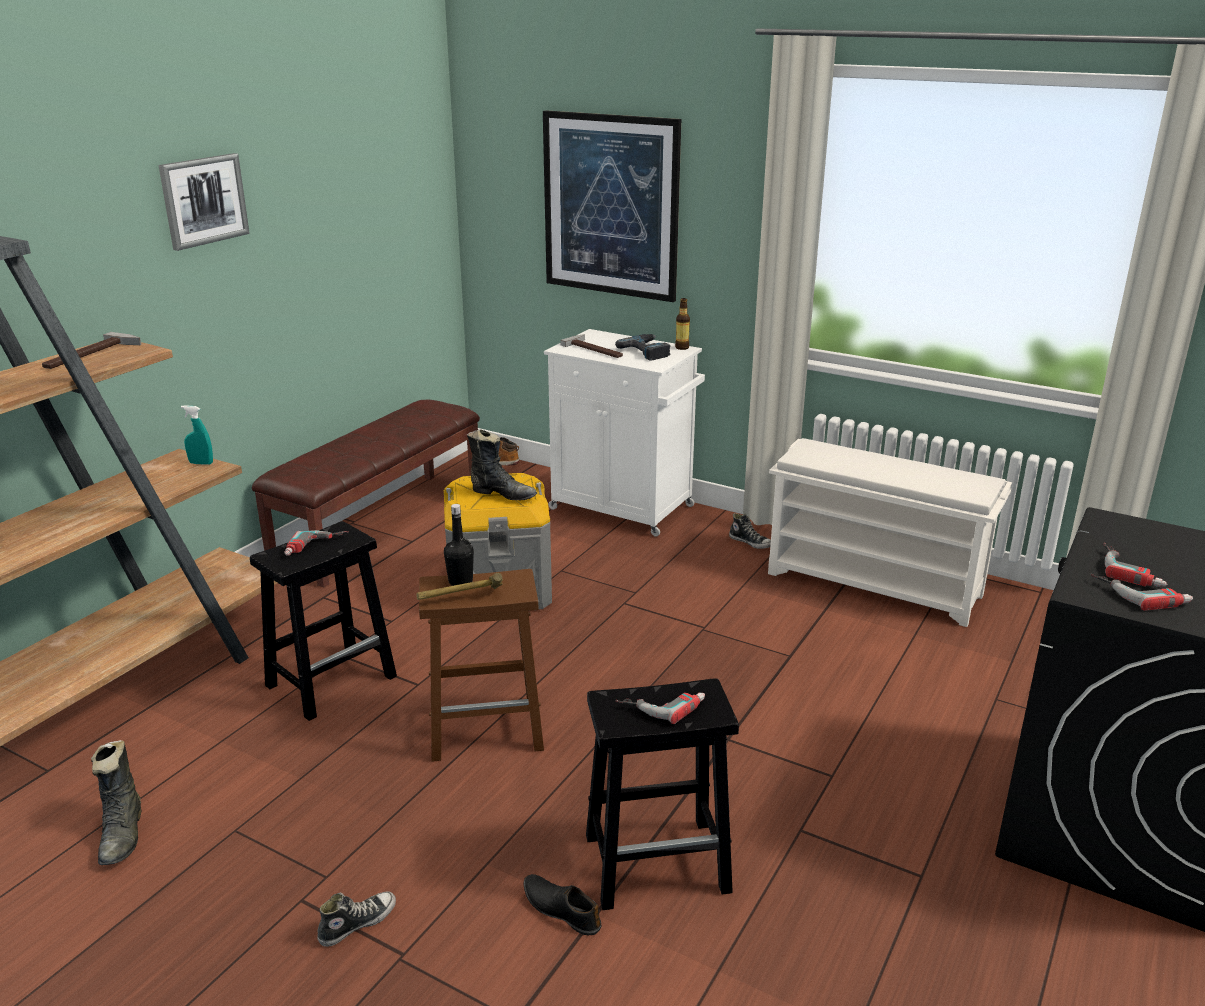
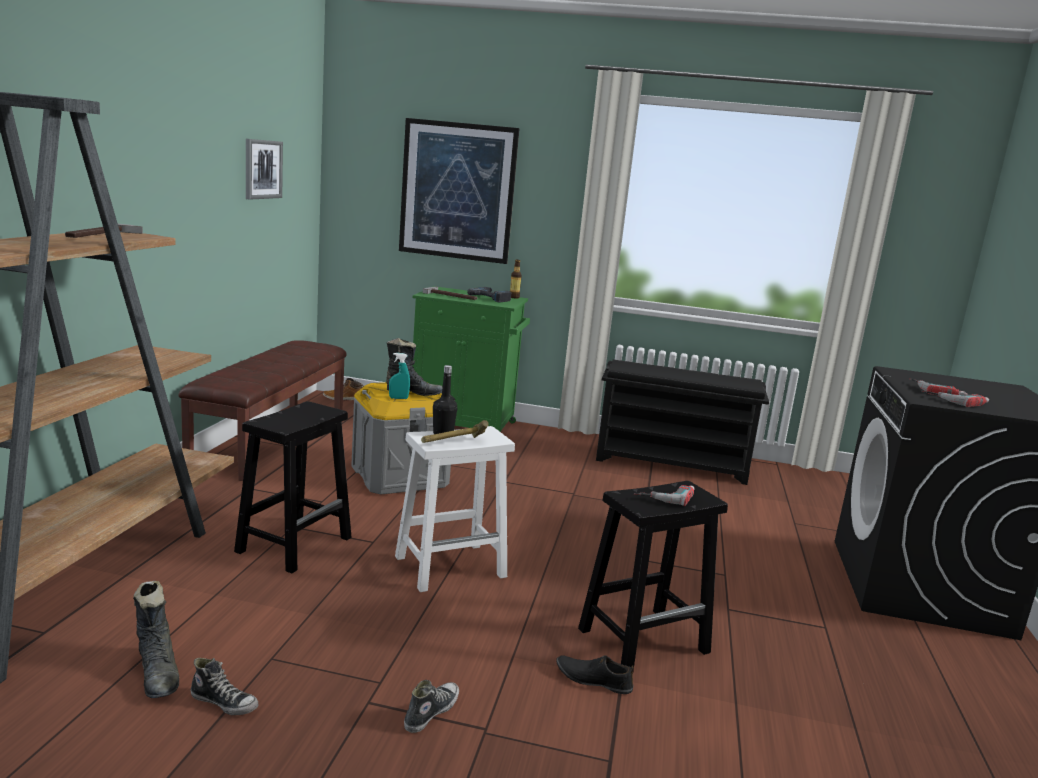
camera: 20 degrees left, 10 degrees down
picture [159,153,250,251] -> picture moved to [246,139,283,200]
turquoise spray bottle [181,405,213,465] -> turquoise spray bottle moved to [389,353,410,399]
power drill [284,530,349,555] -> none
brown stool [419,569,544,762] -> white stool [395,426,515,592]
white cabinet [544,329,705,537] -> green cabinet [412,286,530,432]
shoe [729,513,771,549] -> shoe moved to [191,658,258,716]
white shoe rack [768,438,1012,627] -> black shoe rack [596,360,769,485]

